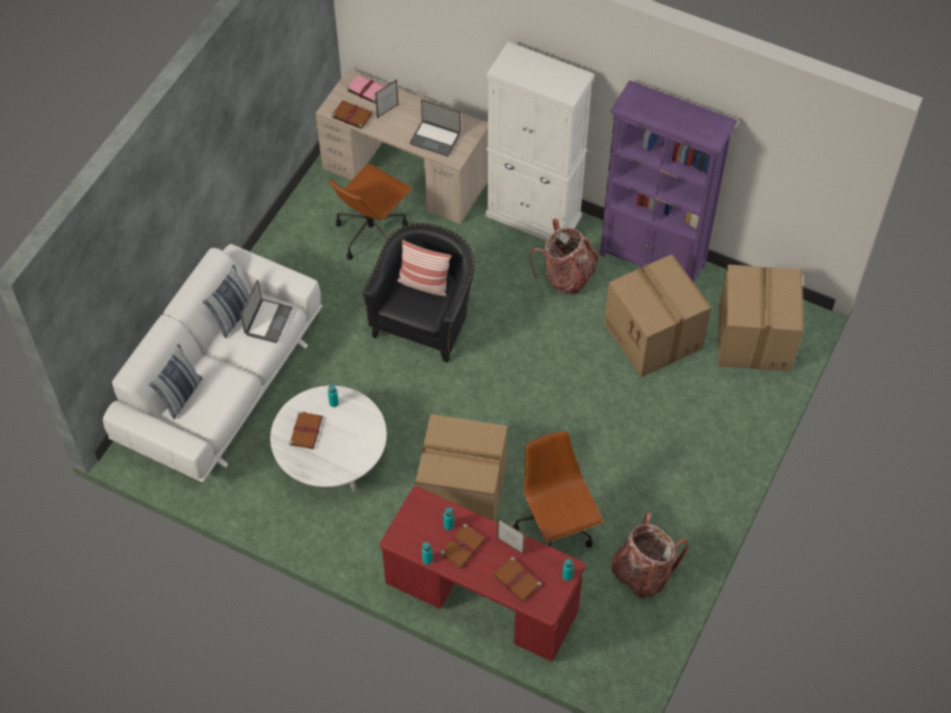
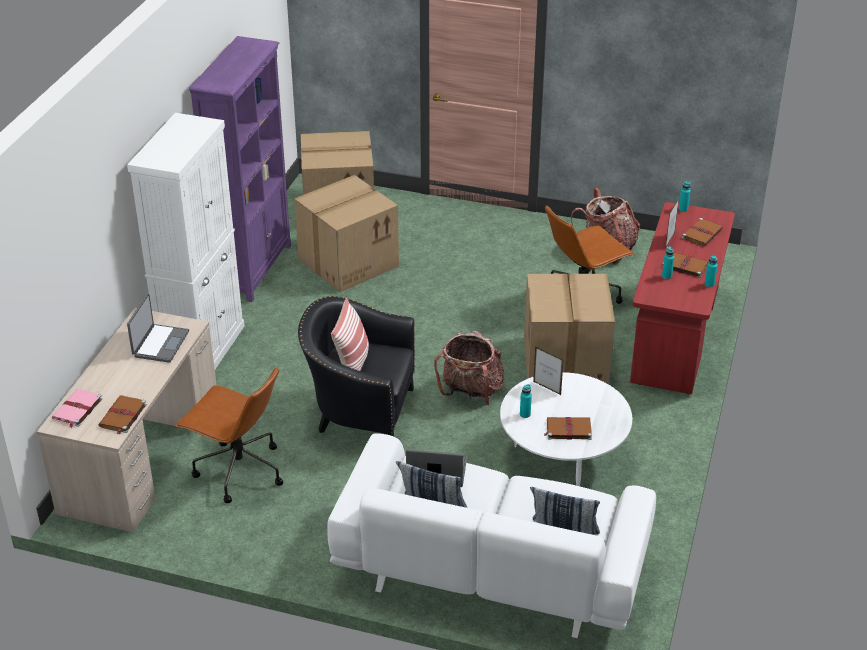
camera: 100 degrees left, 20 degrees down
picture frame [375,79,399,118] -> picture frame moved to [533,346,564,395]
backpack [530,219,599,295] -> backpack moved to [434,331,504,406]

